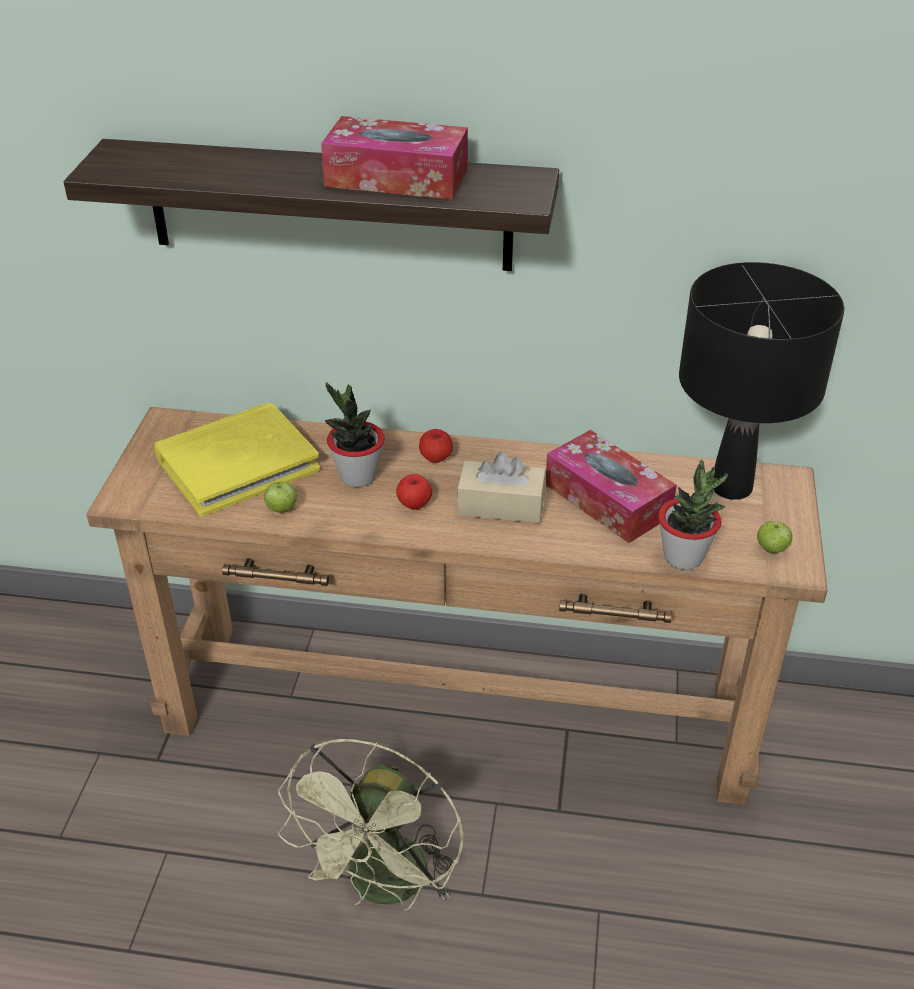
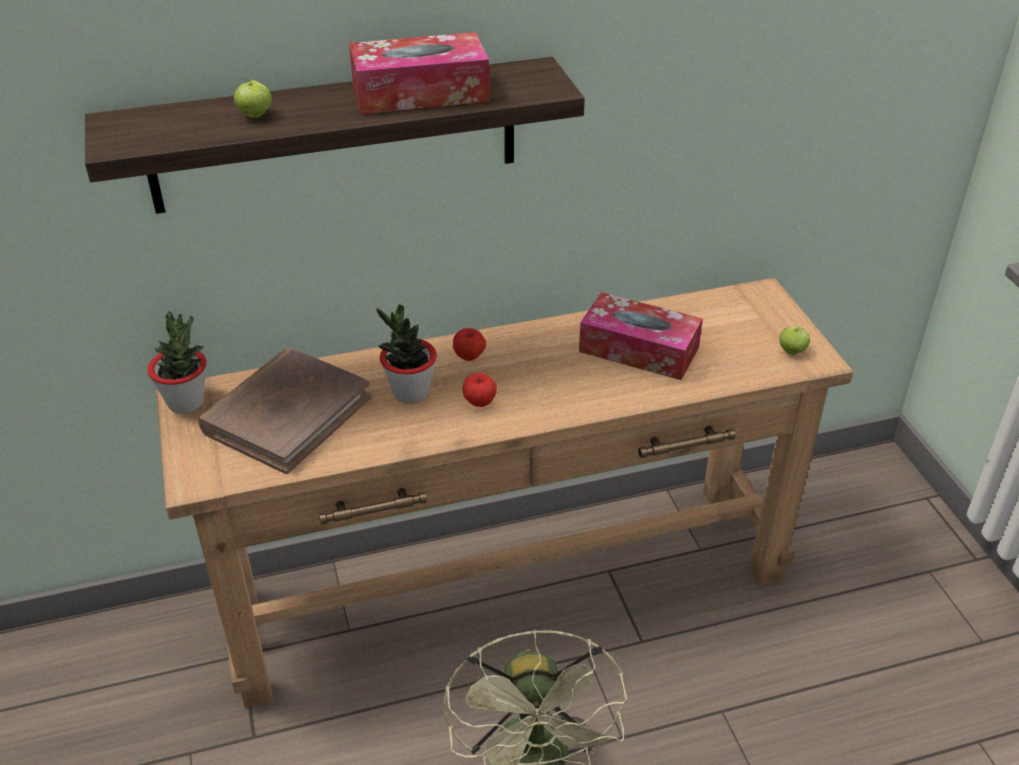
camera: 25 degrees left, 0 degrees up
yellow book [154,403,320,517] -> brown book [198,348,371,474]
apple [264,480,297,513] -> apple moved to [234,78,272,118]
beige tissue box [457,451,546,523] -> none
potted plant [658,460,728,570] -> potted plant moved to [147,311,206,414]
black table lamp [679,262,844,500] -> none

